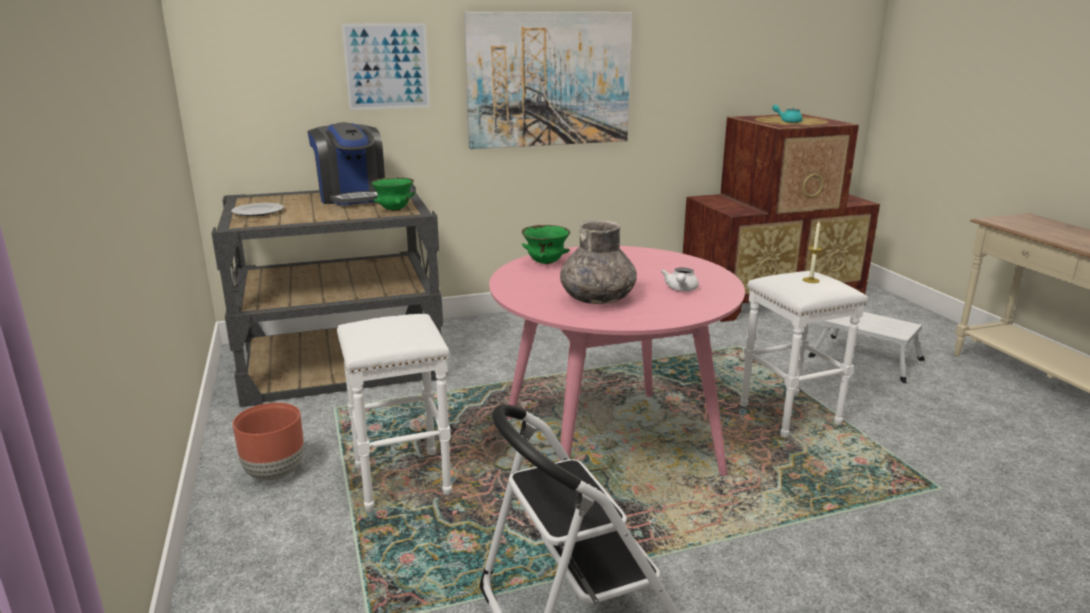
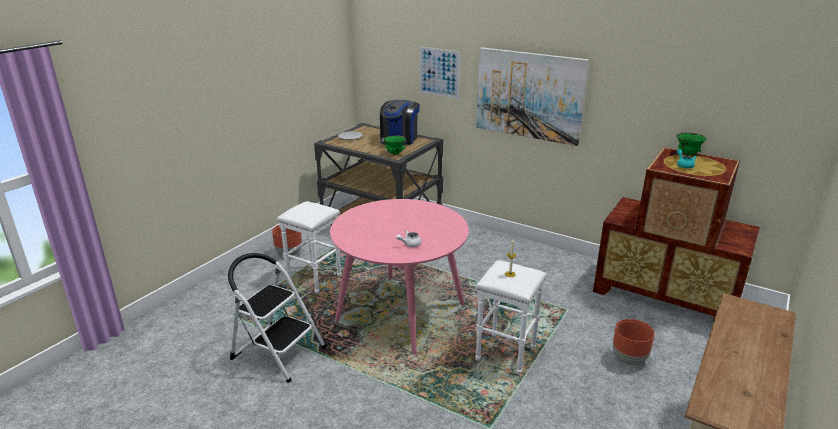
camera: 50 degrees right, 5 degrees up
green bowl [522,225,570,264] -> green bowl moved to [676,133,706,155]
grey vase [560,220,637,304] -> none
white step ladder [808,312,925,383] -> brown planter [613,319,655,365]

